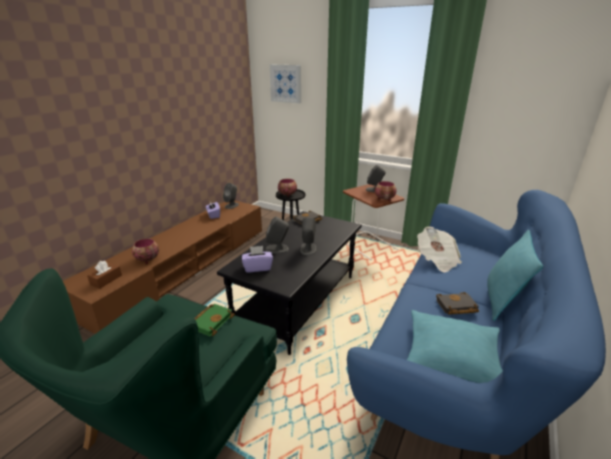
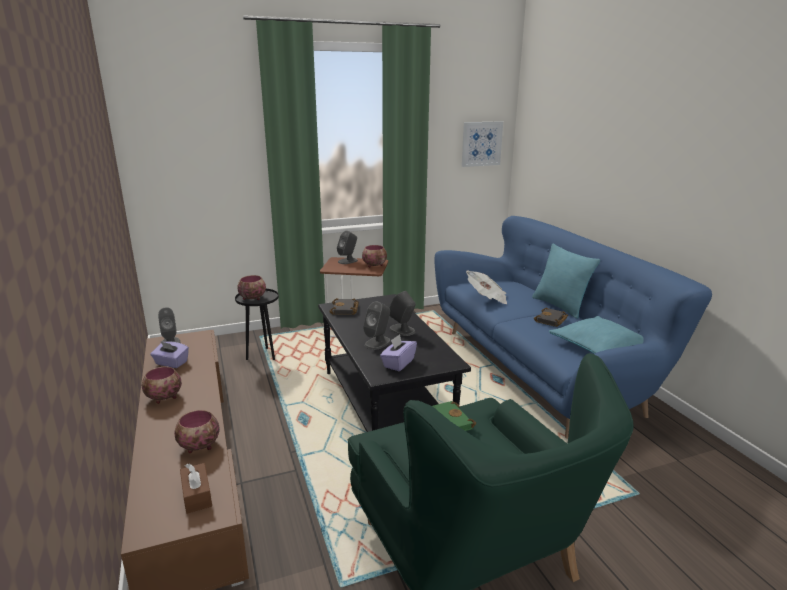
camera: 50 degrees left, 5 degrees down
picture [270,65,301,103] -> picture moved to [462,121,503,167]
none -> bowl [142,367,182,404]

